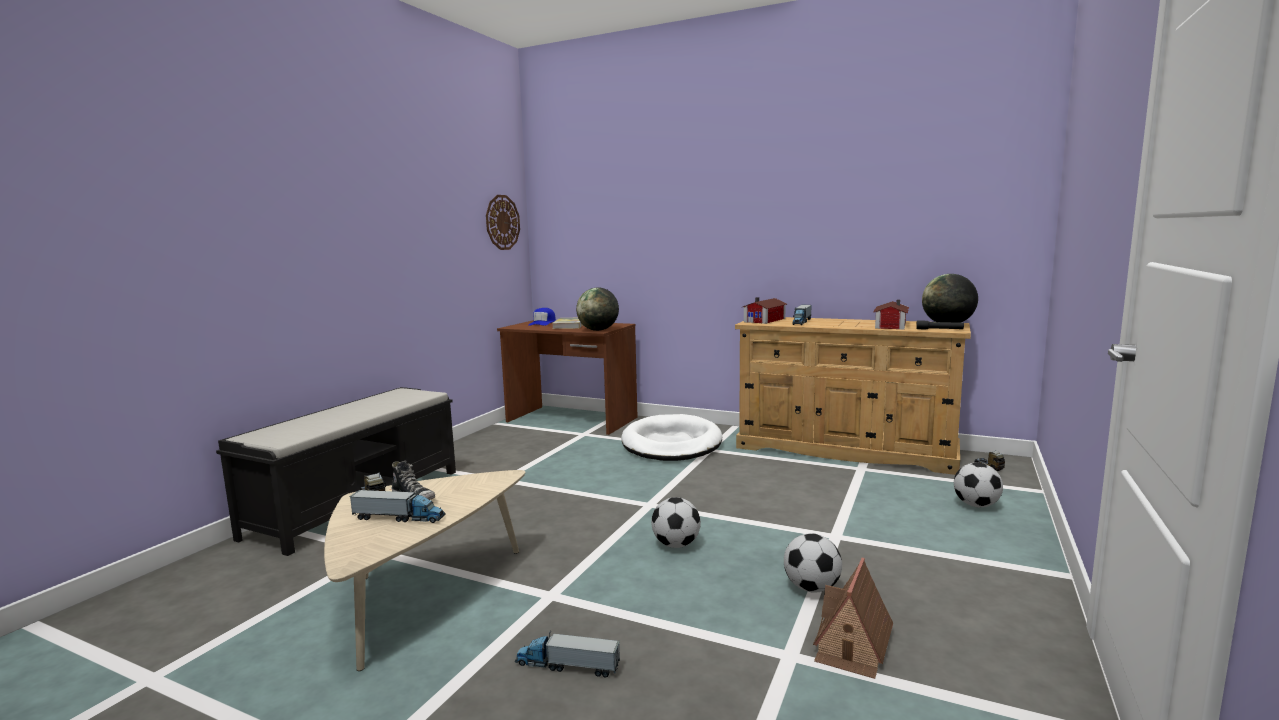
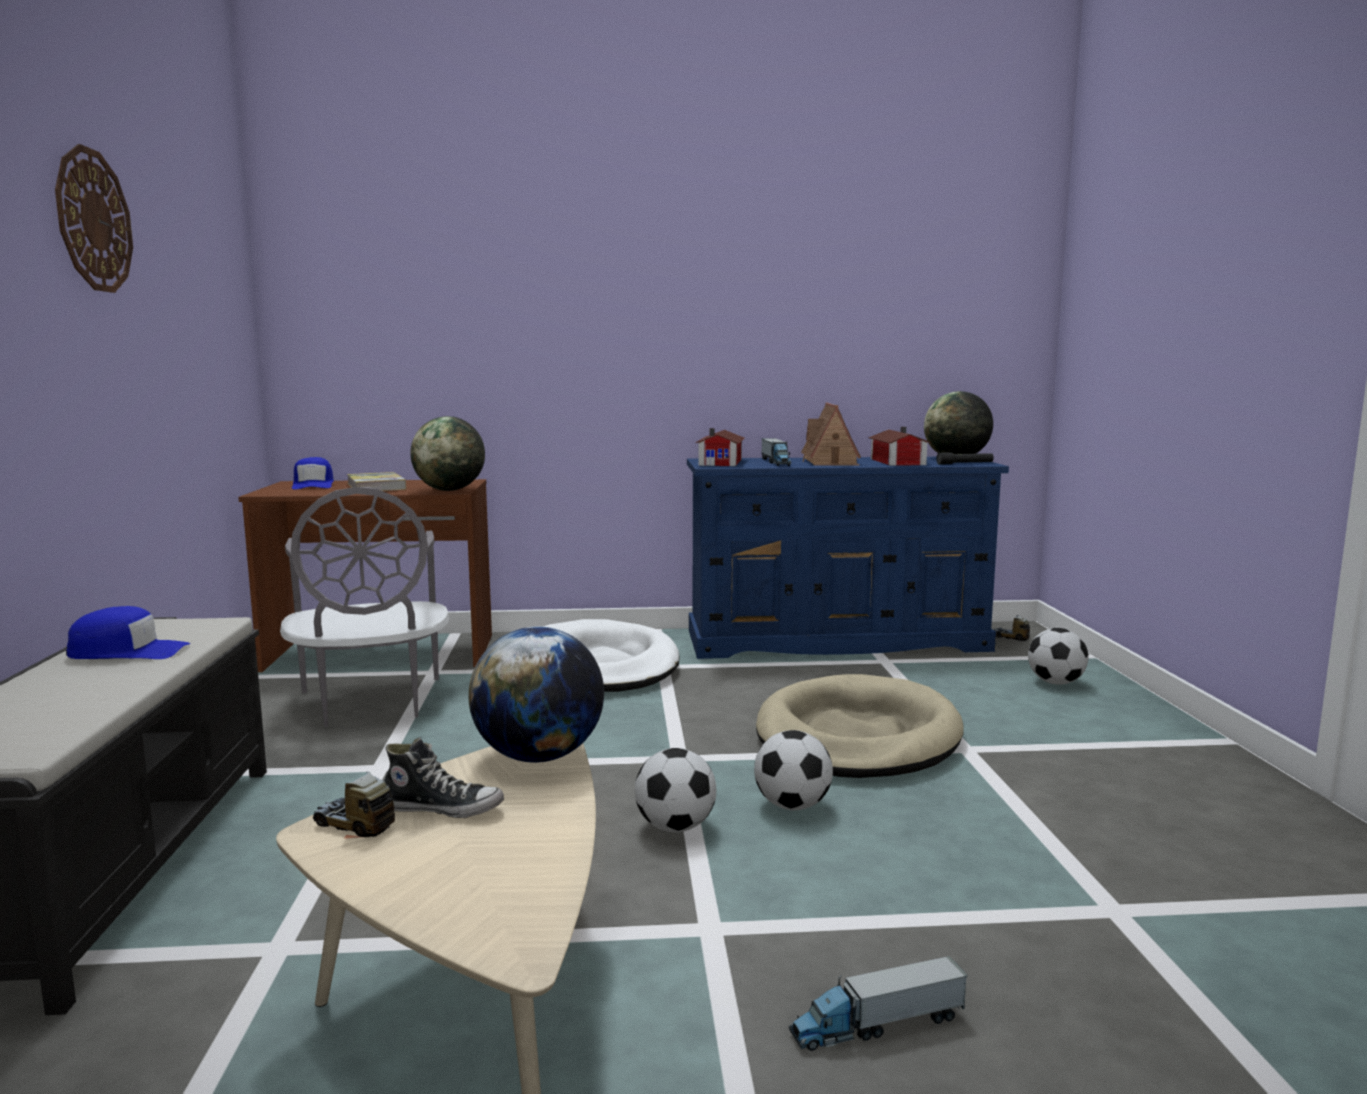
camera: 30 degrees left, 0 degrees up
toy truck [350,490,446,523] -> none
wall clock [486,195,520,250] -> wall clock moved to [55,144,133,293]
beige dresser [735,317,971,475] -> blue dresser [687,457,1009,659]
football [784,533,842,593] -> football moved to [635,748,716,832]
toy house [813,558,893,679] -> toy house moved to [801,403,861,466]
none -> blue cap [66,606,190,659]
none -> grey chair [280,487,449,727]
none -> globe [469,626,604,763]
none -> beige dog bed [756,674,964,778]

